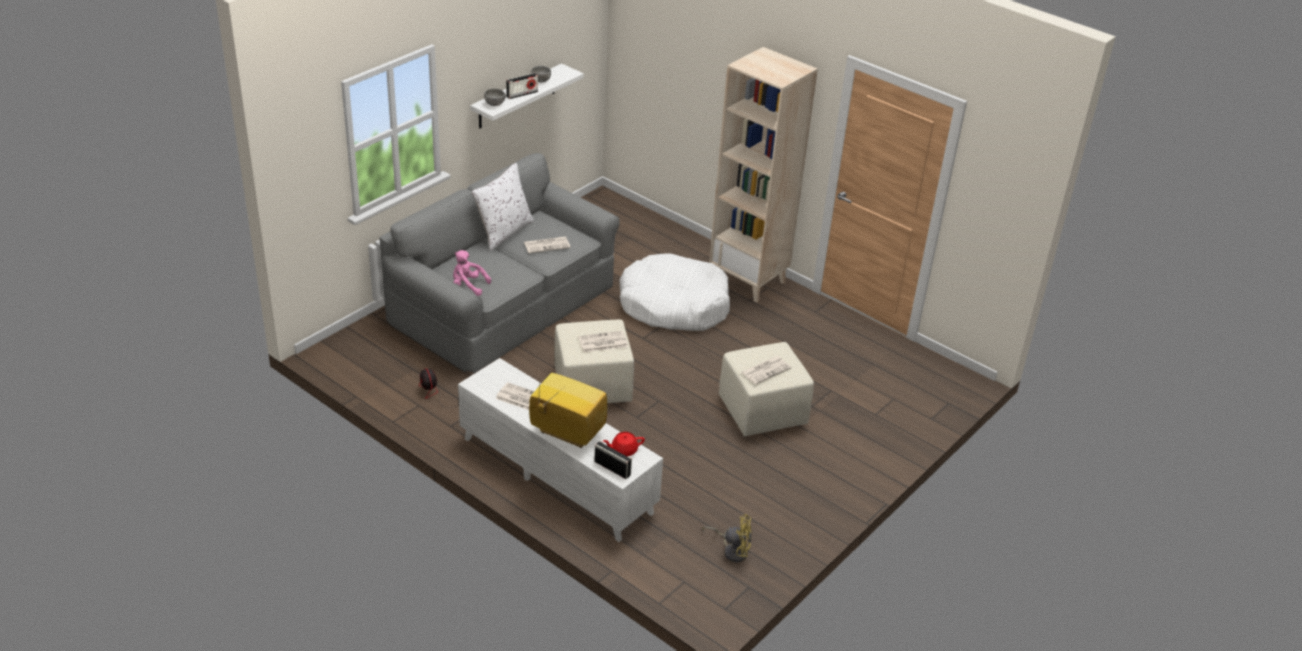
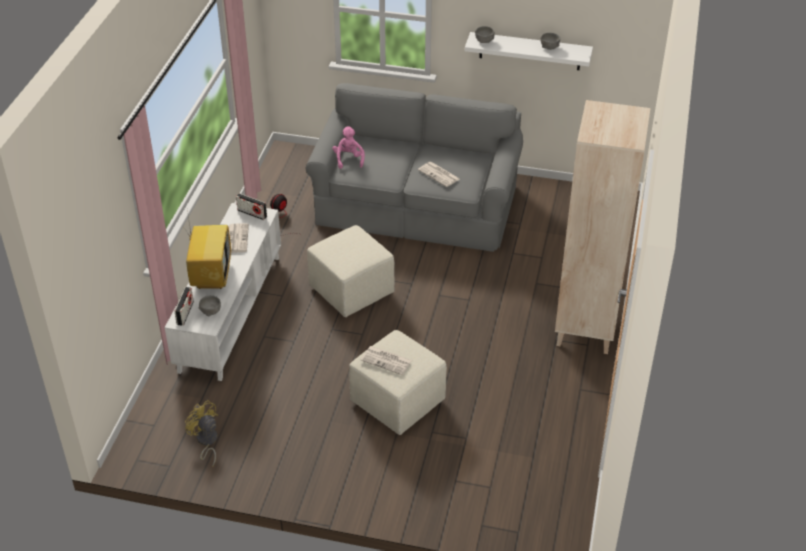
camera: 65 degrees right, 5 degrees up
white pillow [472,163,534,251] -> none
radio [506,73,538,99] -> radio moved to [236,193,267,220]
newspaper [578,331,628,353] -> none
red teapot [603,432,645,456] -> grey bowl [198,295,221,316]
white dog bed [619,253,730,331] -> none
yellow fan [702,514,752,562] -> yellow fan turned 150 degrees clockwise [185,400,218,467]

